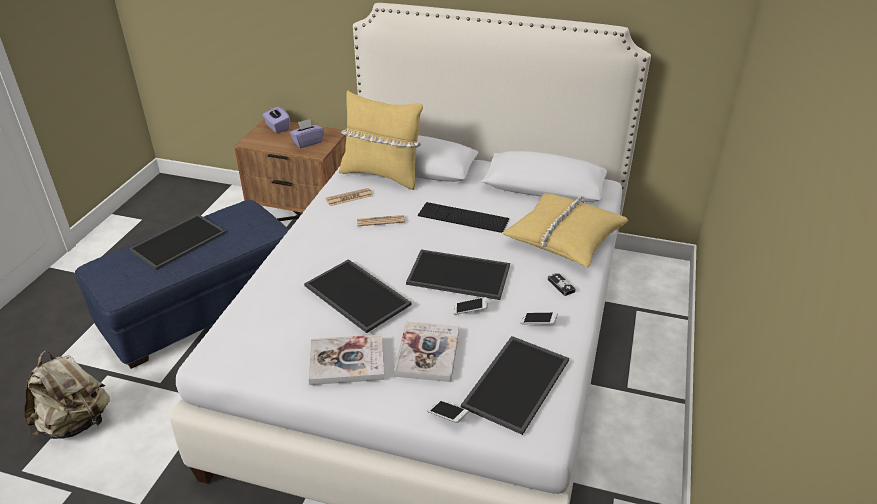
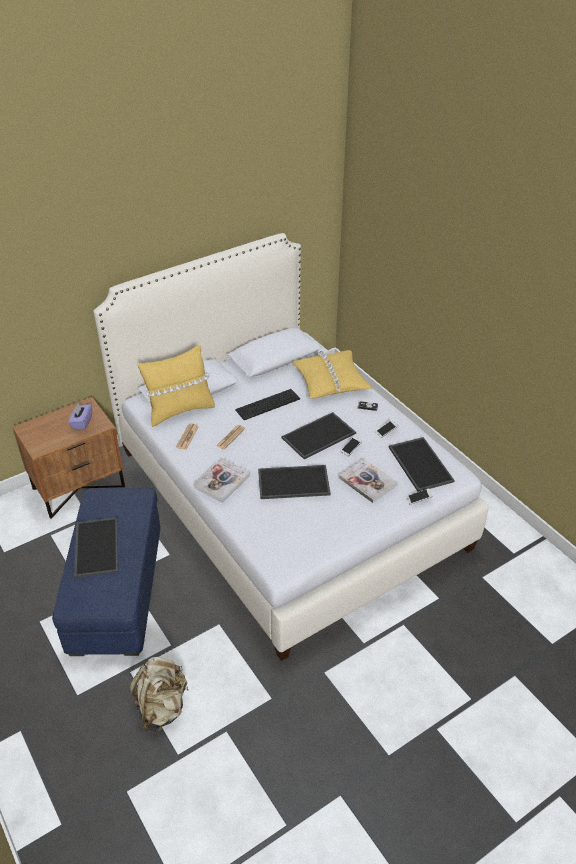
camera: 50 degrees left, 5 degrees up
purple tissue box [262,107,290,133] -> none
book [308,334,384,385] -> book moved to [194,458,250,503]

